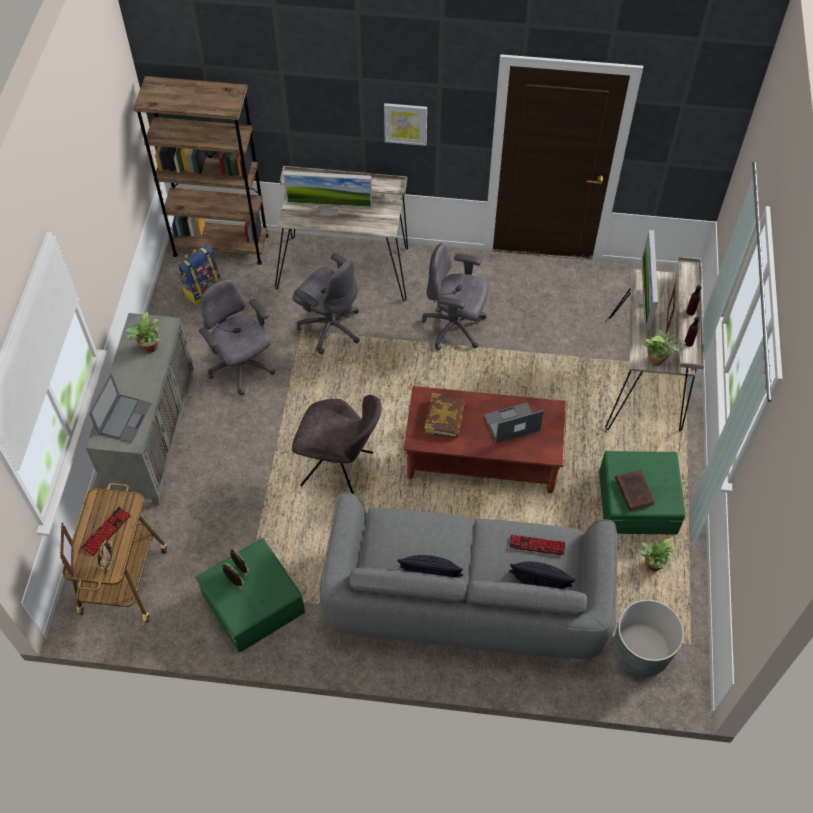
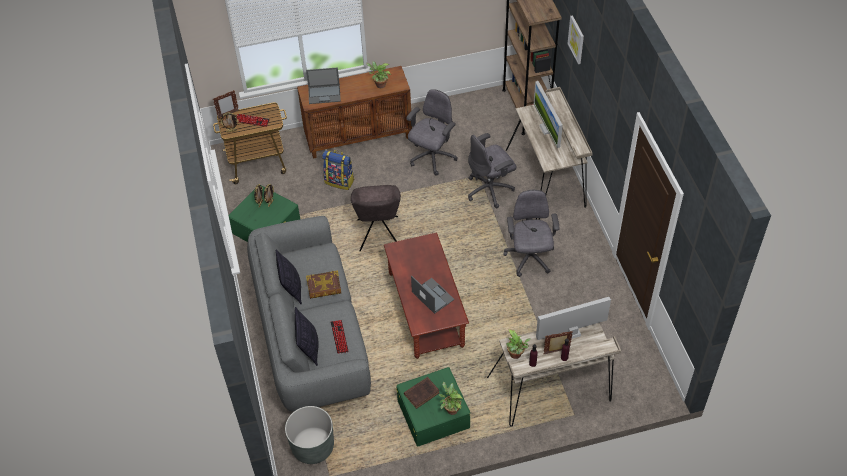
camera: 70 degrees right, 5 degrees down
grey cabinet [86,313,194,505] -> brown cabinet [297,66,412,159]
backpack [178,245,221,305] -> backpack moved to [322,150,354,190]
grey office chair [292,253,359,354] -> grey office chair turned 45 degrees clockwise [468,133,516,208]
picture [384,103,427,146] -> picture moved to [567,15,584,64]
book [424,393,465,438] -> book moved to [306,270,341,299]
potted plant [638,538,676,571] -> potted plant moved to [439,381,463,415]

